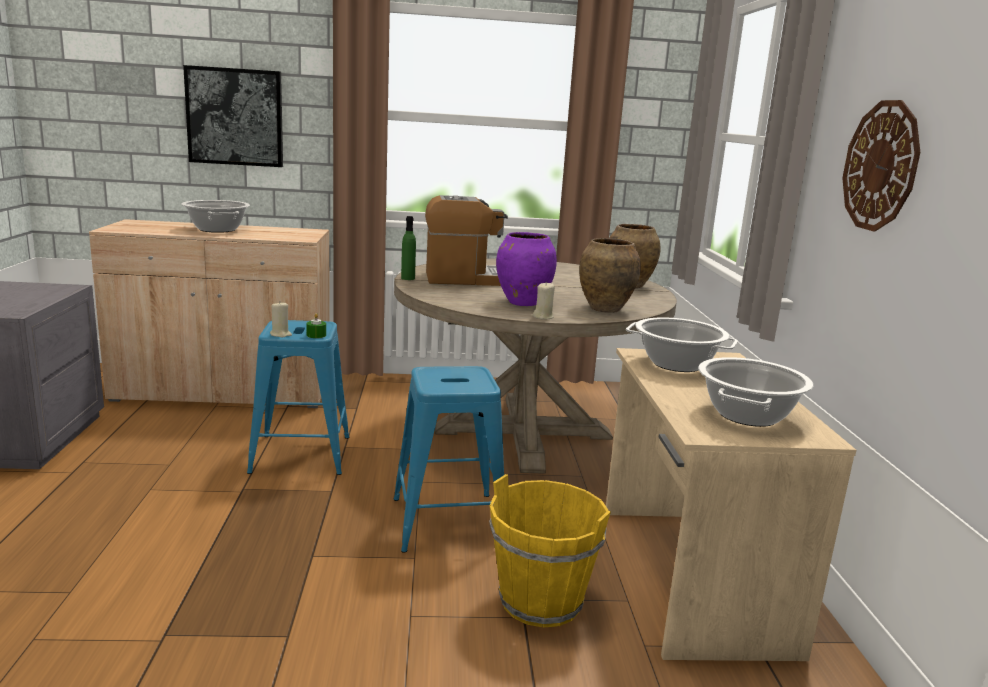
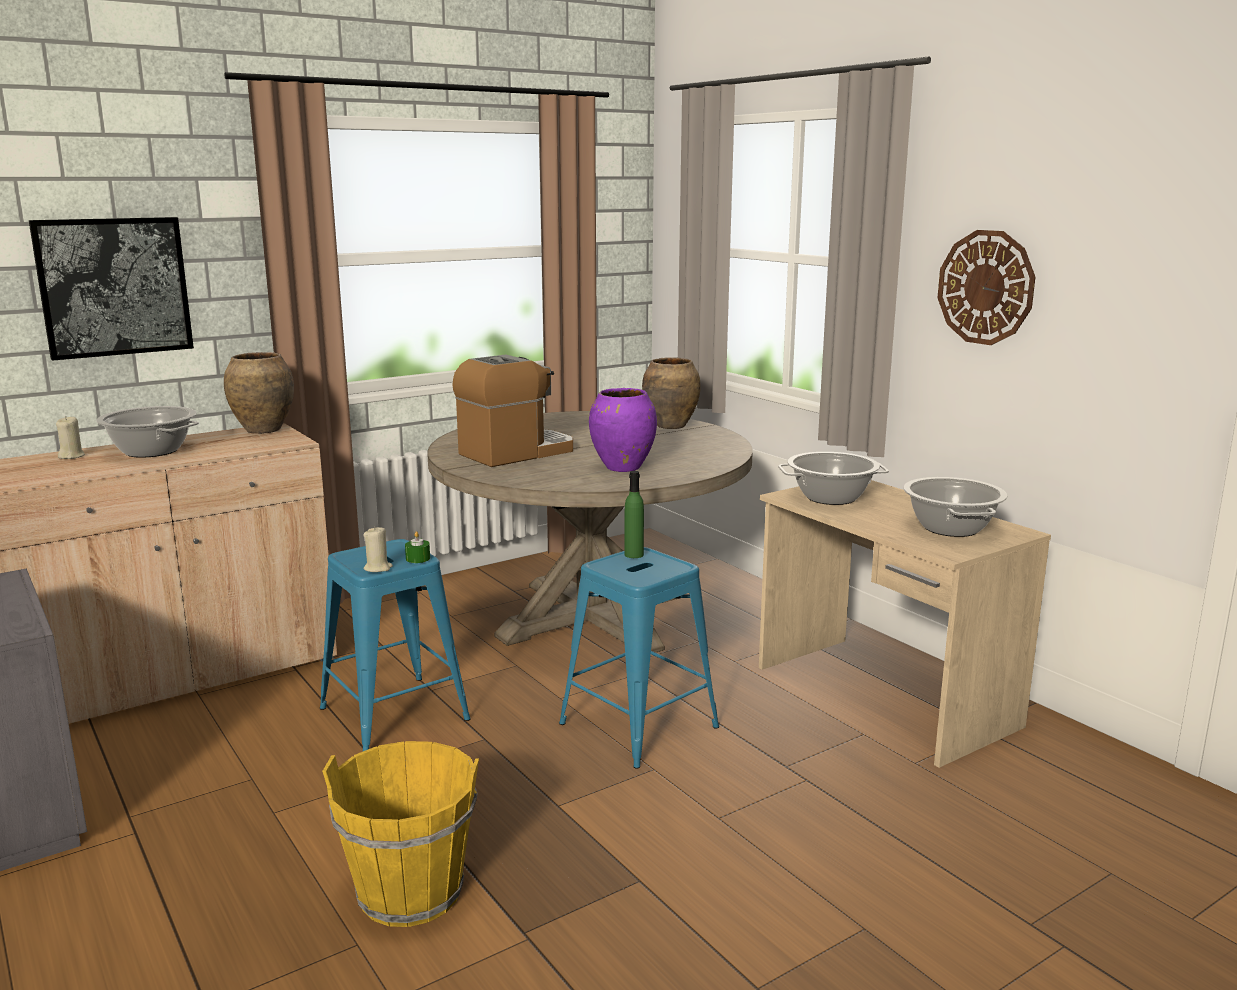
camera: 30 degrees left, 0 degrees up
green bottle [401,216,416,280] -> green bottle moved to [624,471,644,558]
yellow bucket [489,474,611,627] -> yellow bucket moved to [322,741,479,927]
beige candle [532,282,555,320] -> beige candle moved to [56,416,85,459]
brown vase [579,238,641,313] -> brown vase moved to [224,352,294,434]

